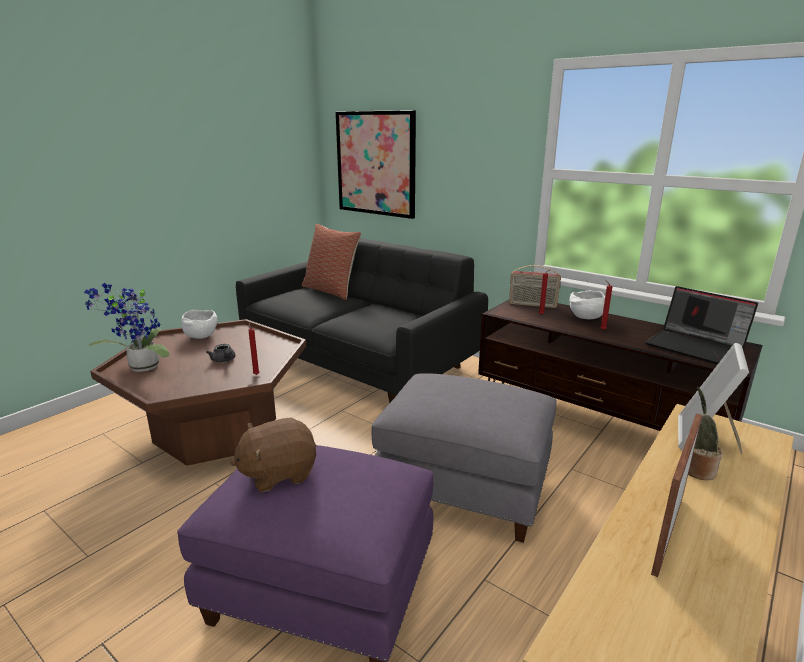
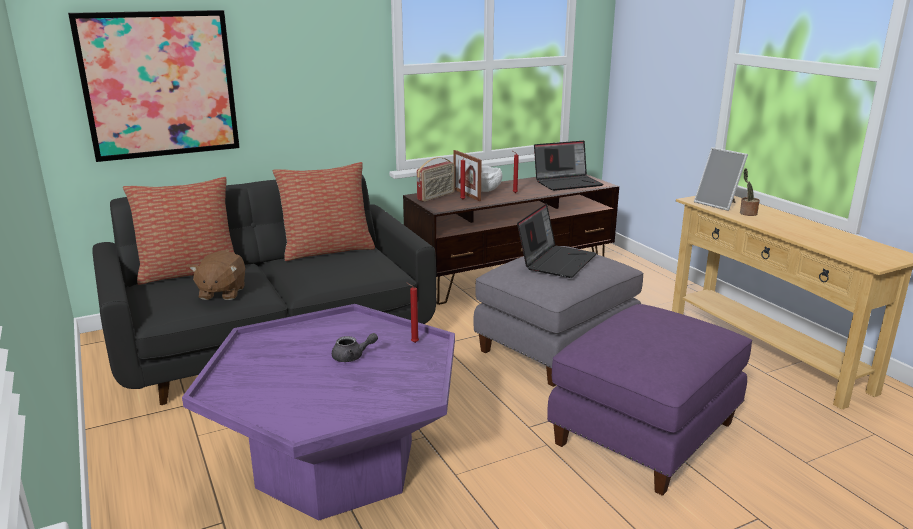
camera: 65 degrees left, 0 degrees up
potted plant [84,283,169,372] -> none
brown coffee table [90,319,306,466] -> purple coffee table [182,304,455,521]
white bowl [181,310,218,339] -> none
brown plush toy [230,418,316,492] -> brown plush toy moved to [190,251,245,300]
picture frame [651,413,702,577] -> picture frame moved to [453,150,482,201]
none -> pillow [273,162,375,261]
none -> laptop [517,203,597,278]

